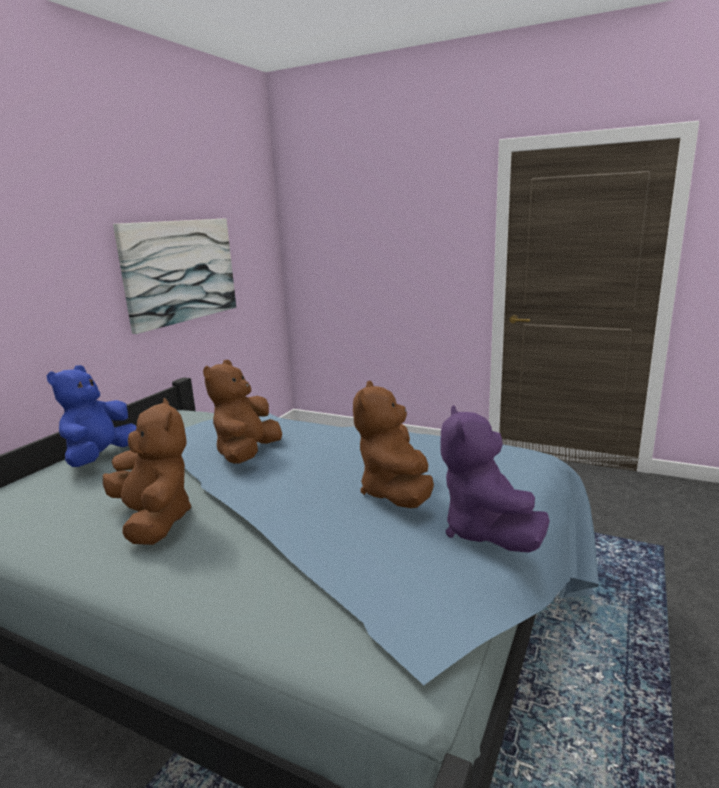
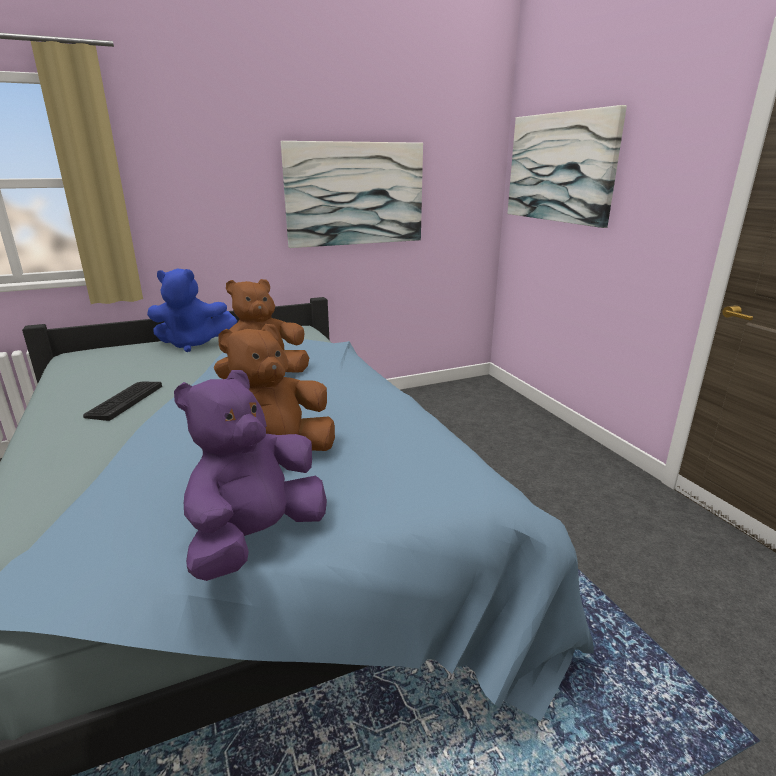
camera: 40 degrees right, 5 degrees up
blue plush toy [47,365,137,467] -> blue plush toy turned 150 degrees counterclockwise [147,269,237,352]
brown plush toy [103,398,191,545] -> keyboard [83,382,162,421]
none -> picture [507,105,627,228]

